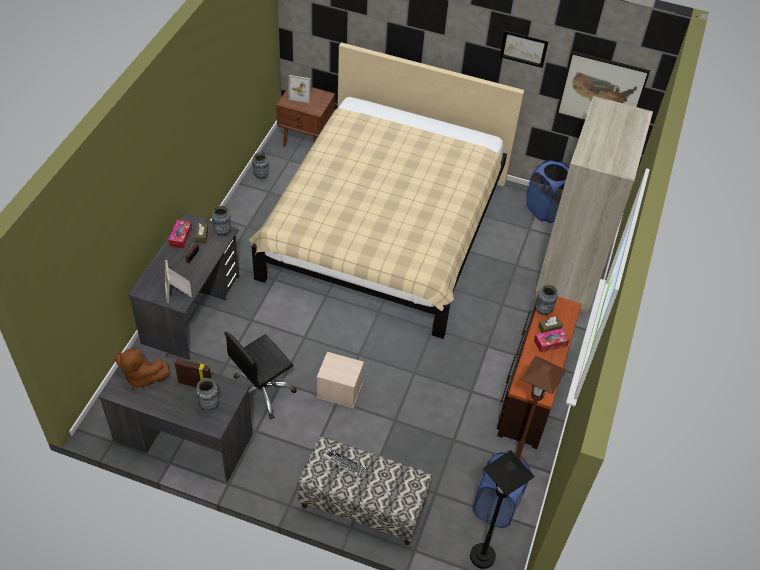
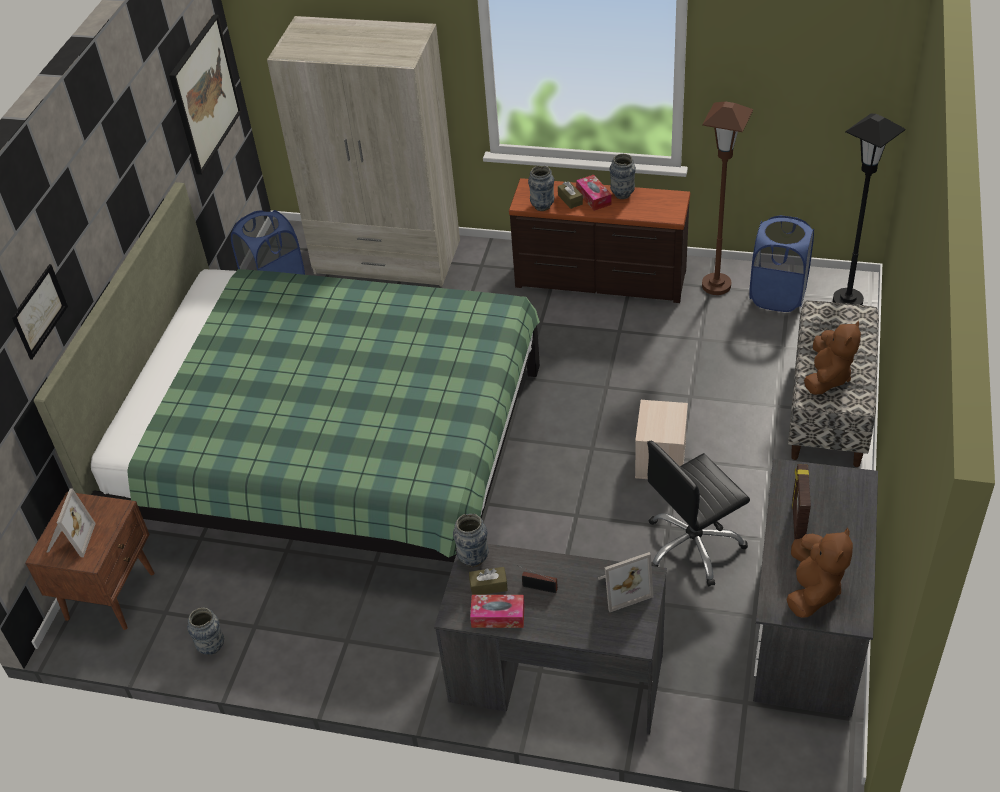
camera: 90 degrees left, 5 degrees down
vase [196,378,219,410] -> vase moved to [610,154,636,199]
black office chair [224,332,296,419] -> black office chair turned 105 degrees clockwise [647,441,750,587]
beige bed [249,42,524,339] -> green bed [34,182,540,562]
keyboard [322,448,366,477] -> brown plush toy [804,321,861,395]
picture [500,31,549,68] -> picture moved to [12,264,68,360]

